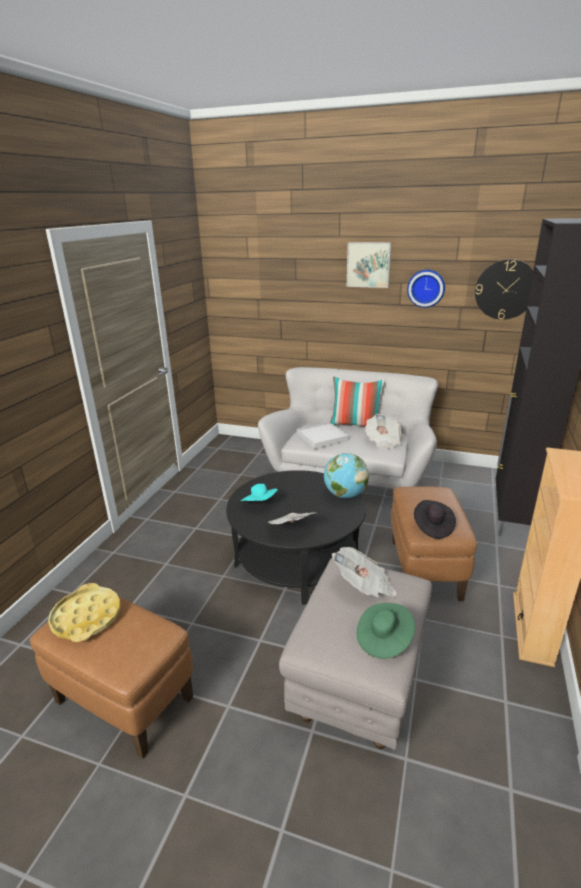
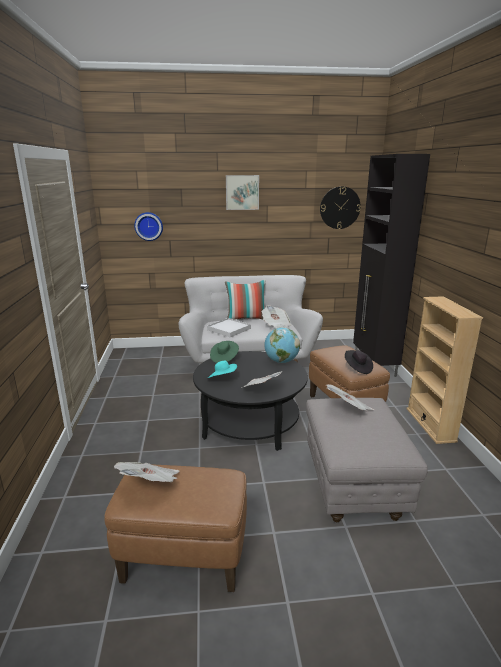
camera: 25 degrees left, 5 degrees down
yellow tray [48,583,120,642] -> newspaper [114,462,179,482]
green hat [357,603,415,659] -> green hat moved to [210,341,239,363]
wall clock [407,270,445,308] -> wall clock moved to [134,212,163,241]

